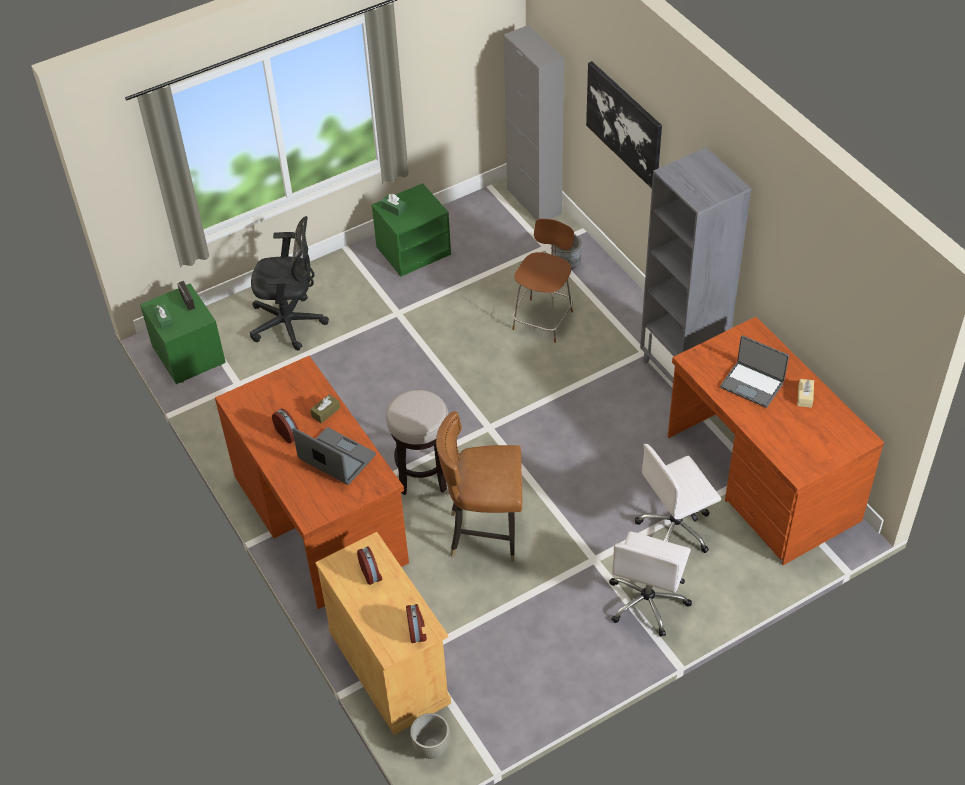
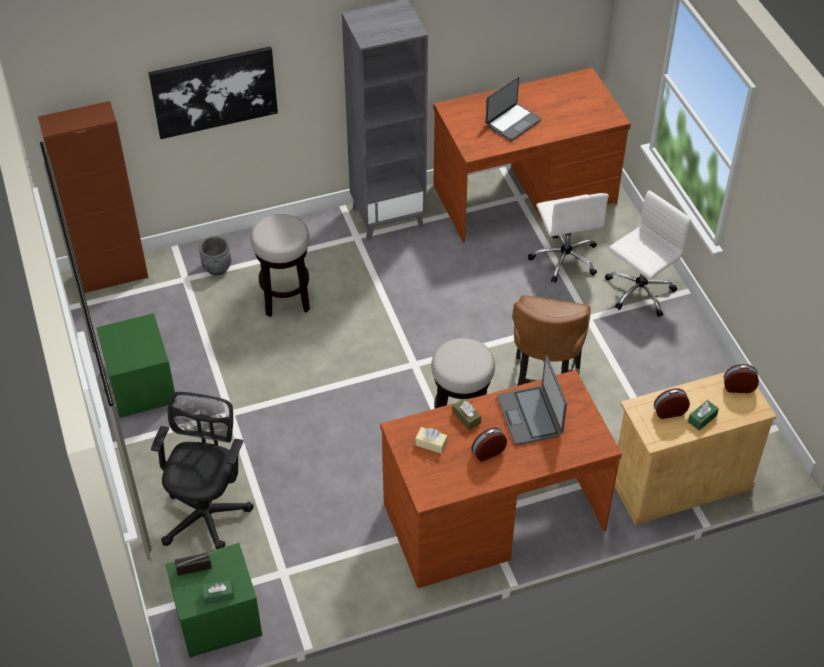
camera: 80 degrees left, 0 degrees up
laptop [292,427,376,485] -> laptop turned 60 degrees counterclockwise [497,356,567,445]
green tissue box [381,194,406,216] -> green tissue box moved to [688,400,719,430]
grey planter [410,713,450,759] -> none
grey cabinet [504,25,564,220] -> brown cabinet [38,101,148,294]
brown chair [512,219,574,343] -> stool [250,214,310,317]
white office chair [609,531,692,637] -> white office chair turned 75 degrees counterclockwise [605,190,691,317]
beige tissue box [797,379,814,408] -> beige tissue box moved to [415,427,447,454]

